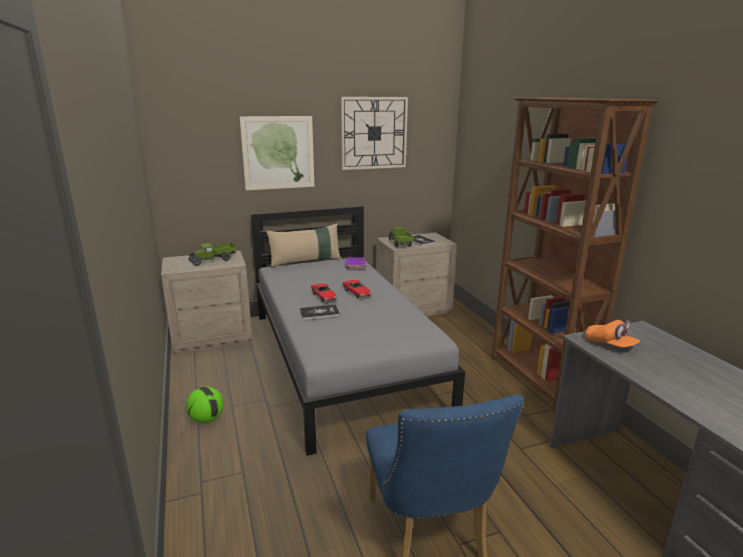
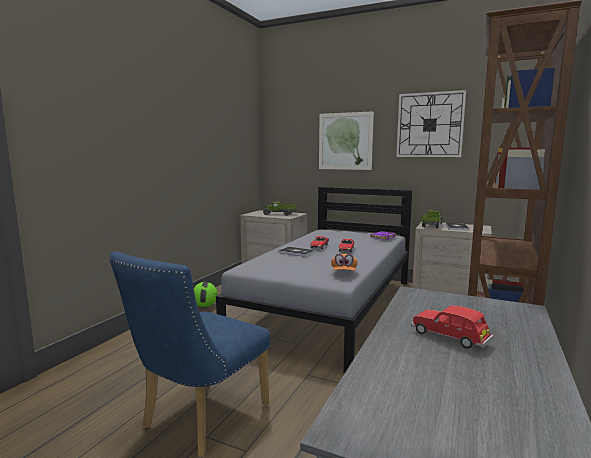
camera: 45 degrees right, 10 degrees down
beige pillow [266,223,341,268] -> none
orange cap [585,320,640,347] -> orange cap moved to [331,254,358,271]
none -> red toy car [411,305,494,349]

